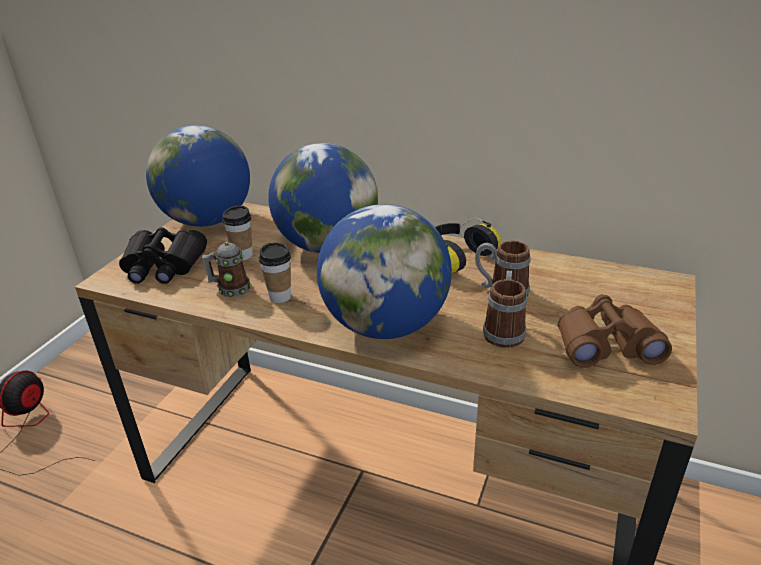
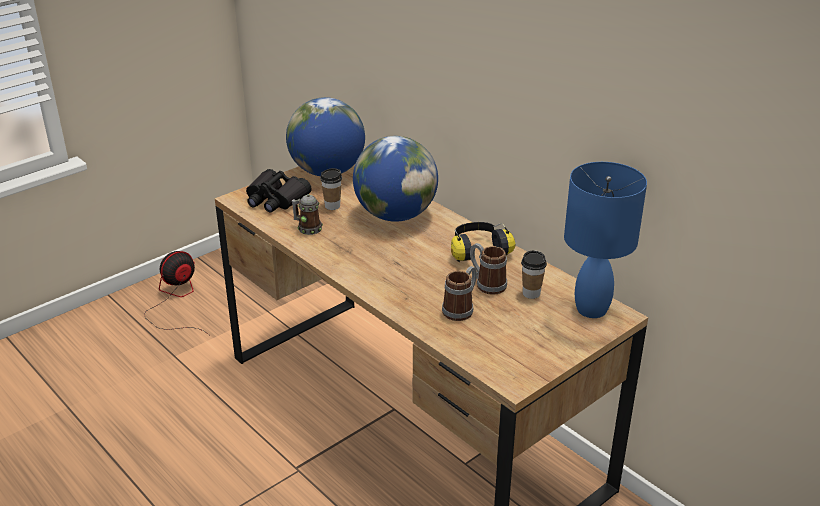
camera: 25 degrees right, 0 degrees up
cup [259,242,291,303] -> cup moved to [521,250,547,299]
globe [317,204,452,339] -> none
brown binoculars [558,294,672,368] -> none
none -> blue table lamp [564,162,647,318]

